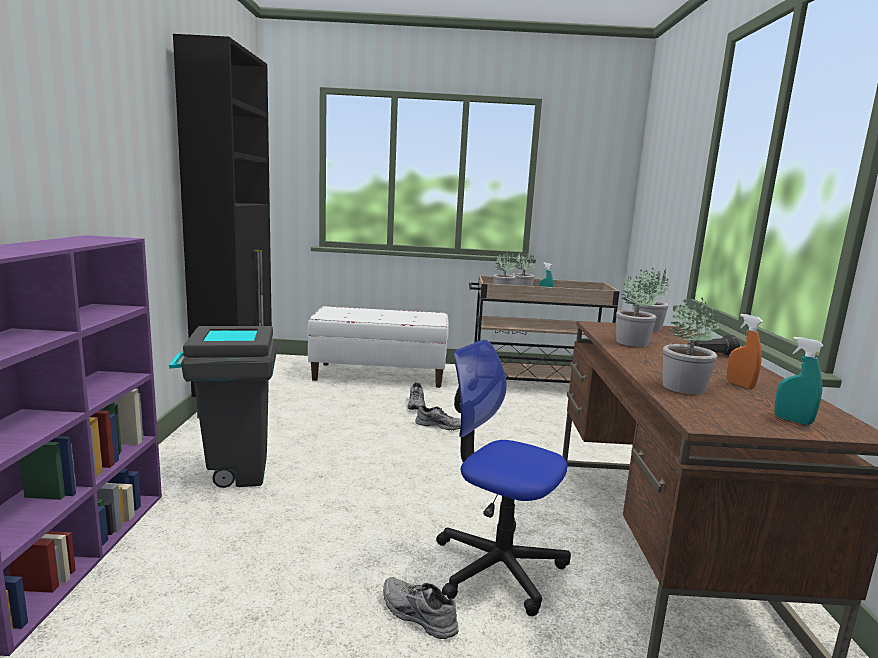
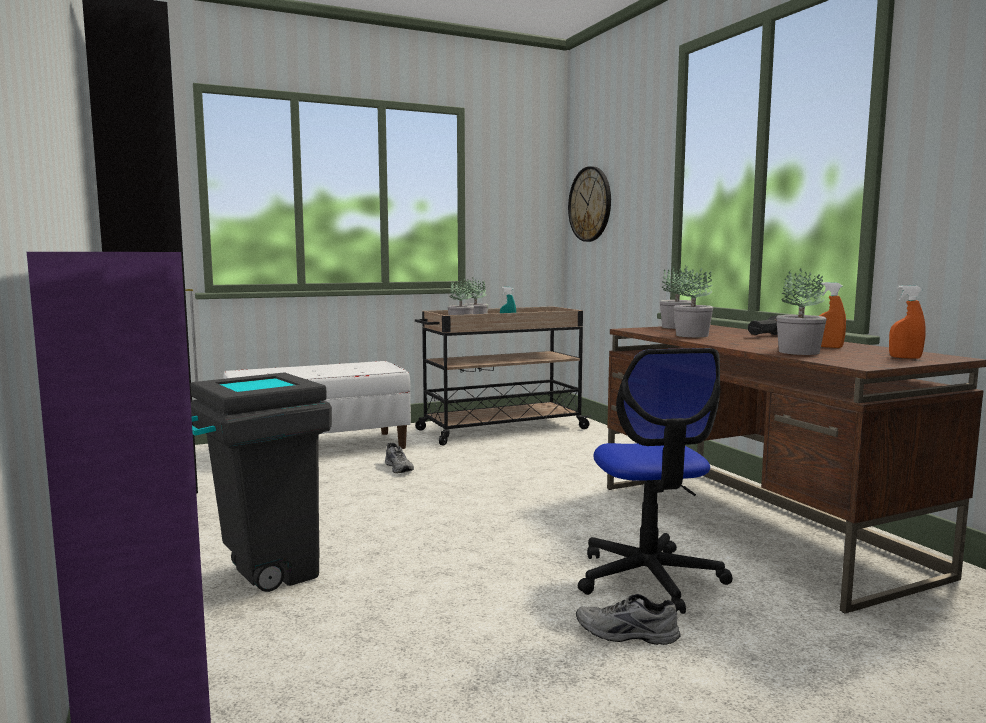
camera: 25 degrees left, 5 degrees down
grey shoe [415,405,461,430] -> none
office chair [436,339,571,616] -> office chair turned 105 degrees counterclockwise [578,348,733,614]
turquoise spray bottle [775,337,824,425] -> orange spray bottle [889,285,926,359]
none -> wall clock [568,166,611,242]

